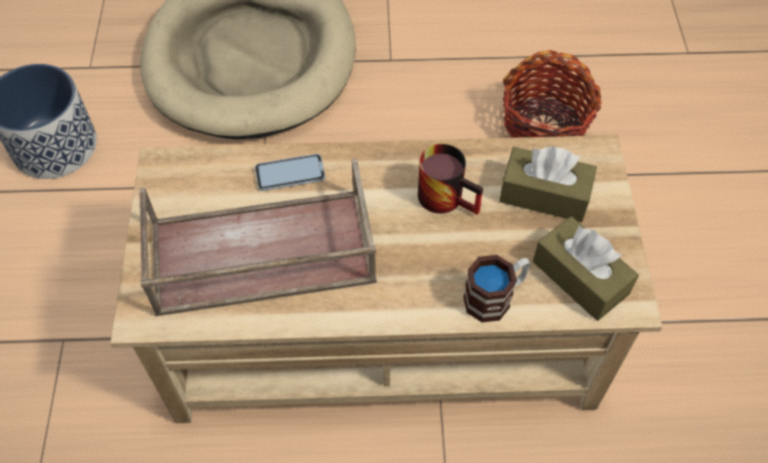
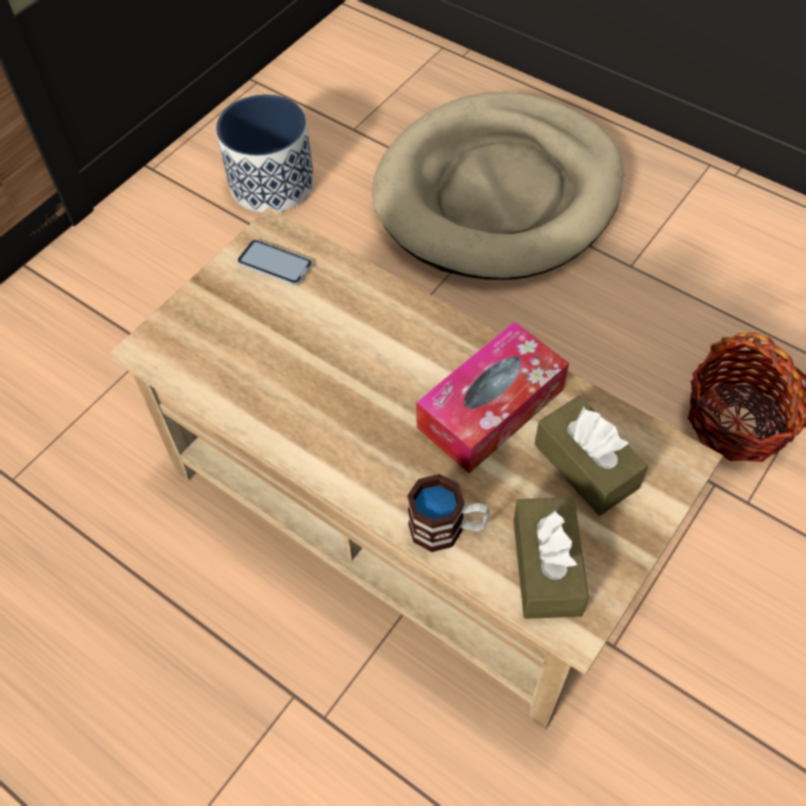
camera: 40 degrees right, 0 degrees up
brown tray [139,158,377,317] -> none
phone [255,154,325,191] -> phone moved to [237,240,313,285]
mug [418,144,483,215] -> tissue box [416,321,569,473]

